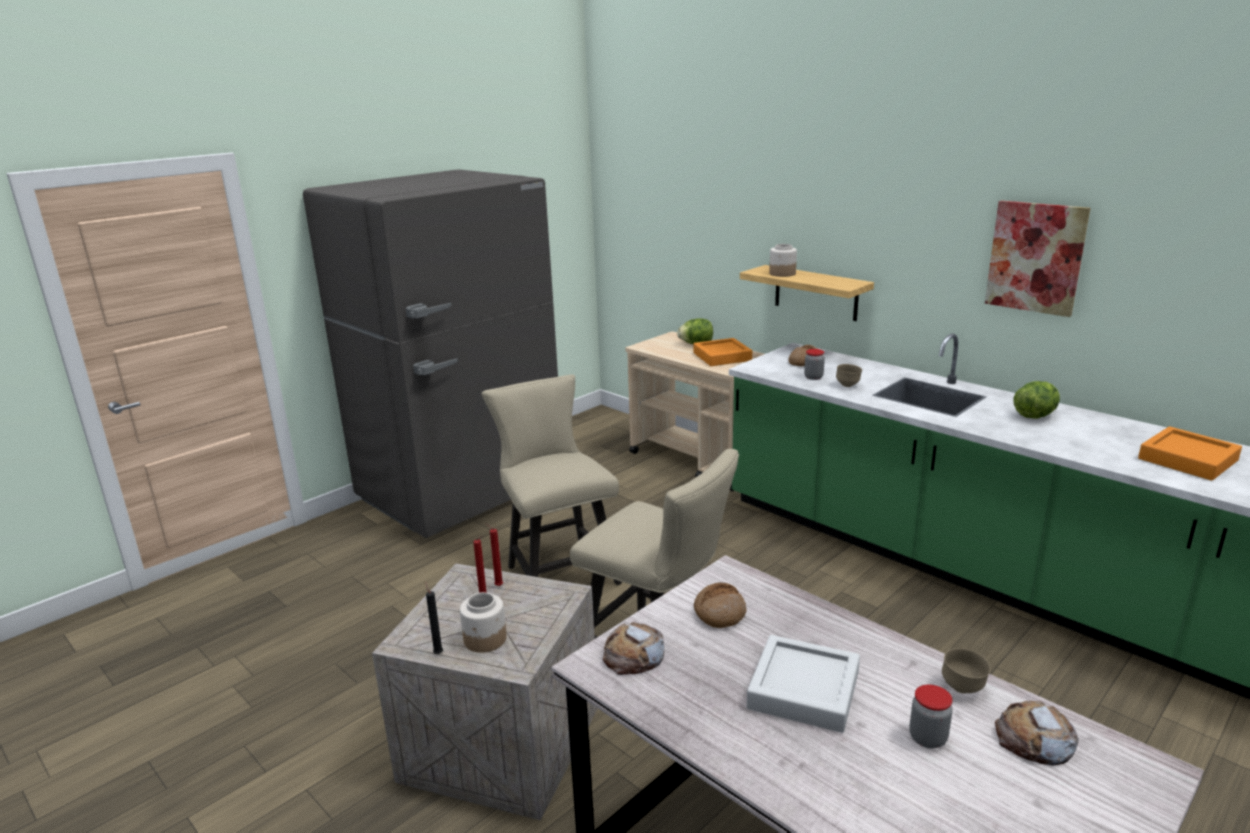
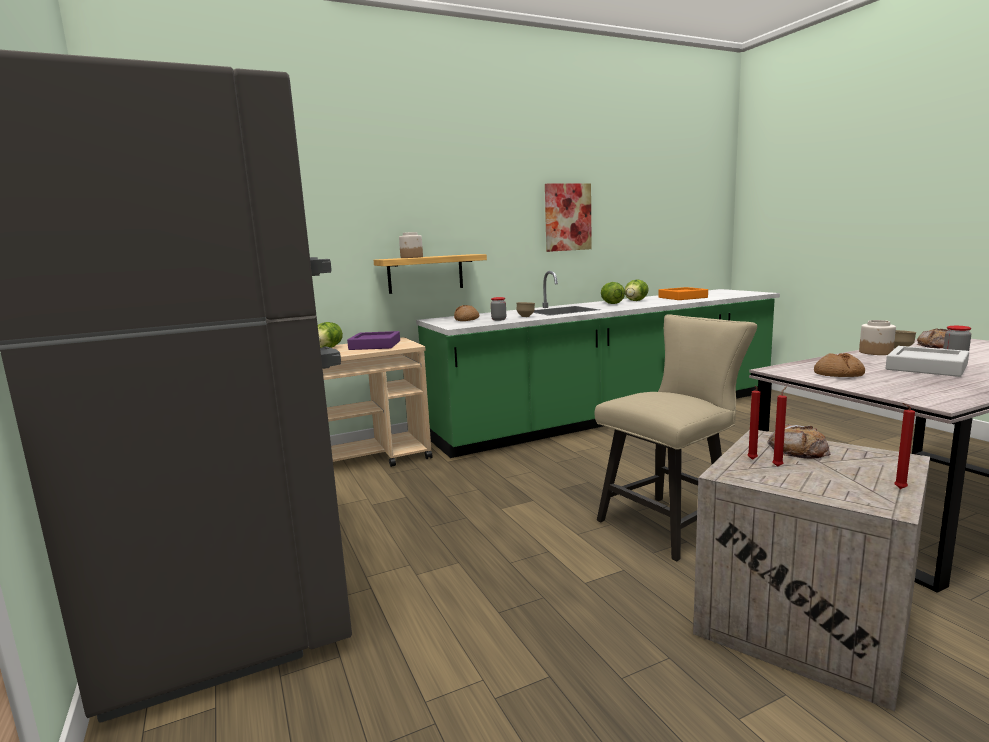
camera: 70 degrees left, 10 degrees down
black candle [426,583,443,654] -> red candle [894,403,915,489]
jar [460,592,507,653] -> jar moved to [859,320,896,355]
beige chair [482,374,622,585] -> none
bread [603,622,664,675] -> bread moved to [767,424,831,459]
orange tray [693,338,752,366] -> purple tray [347,331,400,350]
none -> lettuce [625,279,649,301]

